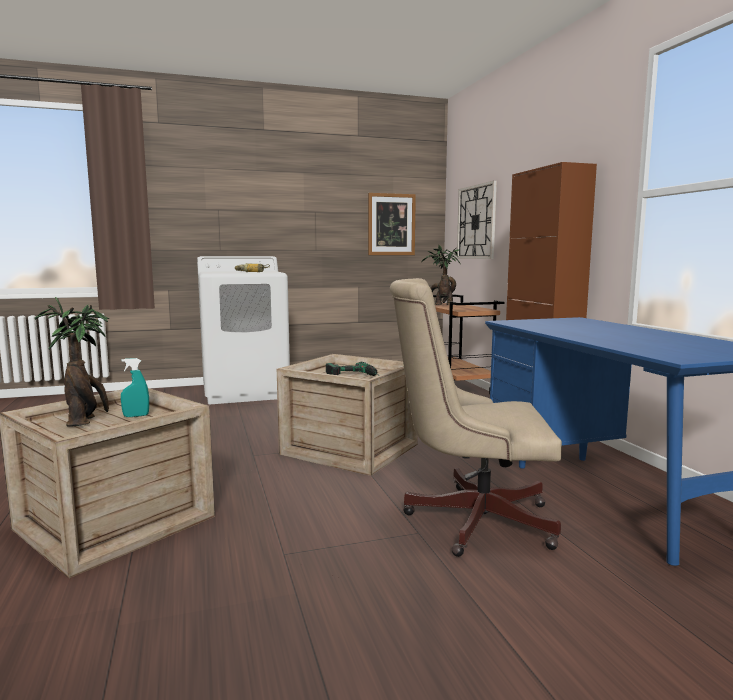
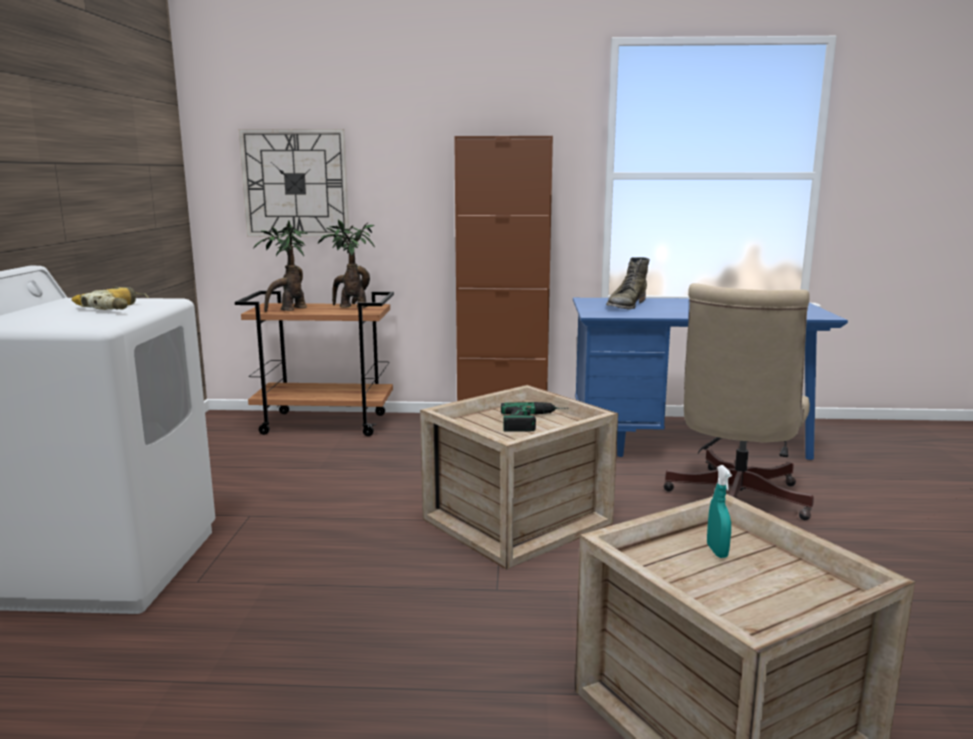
camera: 70 degrees left, 5 degrees up
potted plant [35,297,109,427] -> potted plant moved to [318,220,375,308]
picture [368,193,416,255] -> none
none -> green boot [606,257,650,310]

